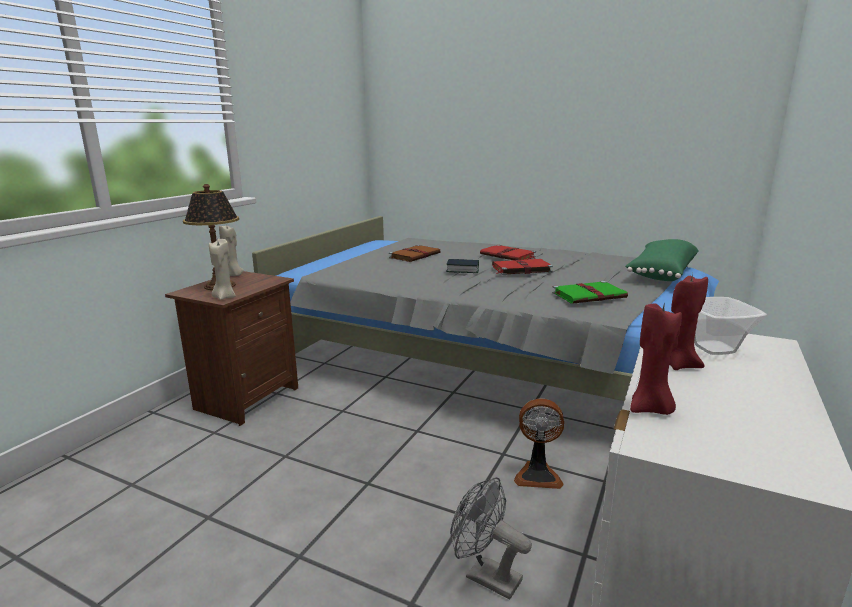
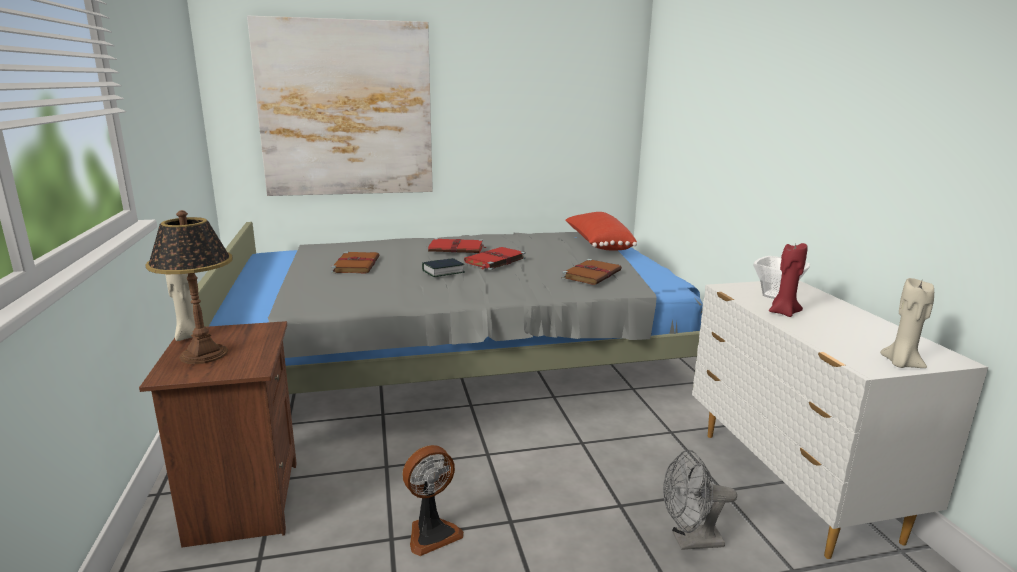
camera: 40 degrees left, 0 degrees up
beige candle [209,239,236,300] -> beige candle moved to [880,278,934,368]
fan [514,399,564,489] -> fan moved to [403,445,464,556]
green book [552,281,628,304] -> brown book [562,259,622,285]
green pillow [625,239,698,281] -> red pillow [565,212,637,251]
red candle [630,302,682,415] -> none
none -> picture [247,16,433,196]

